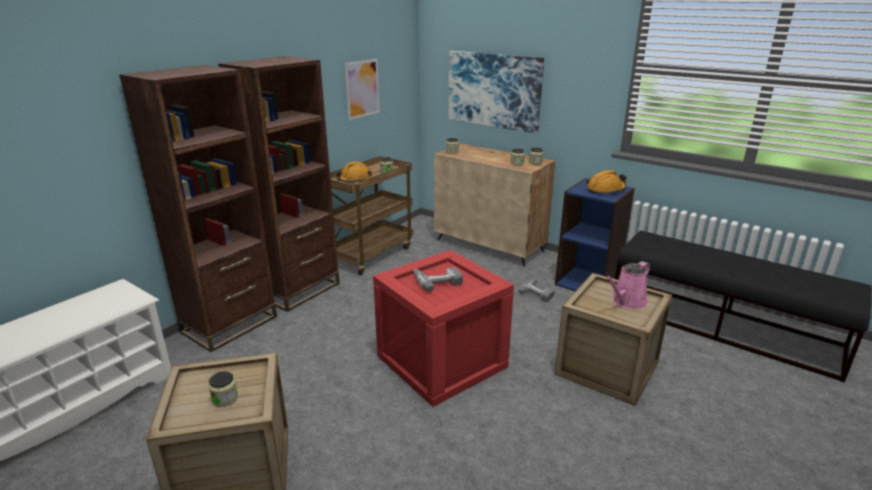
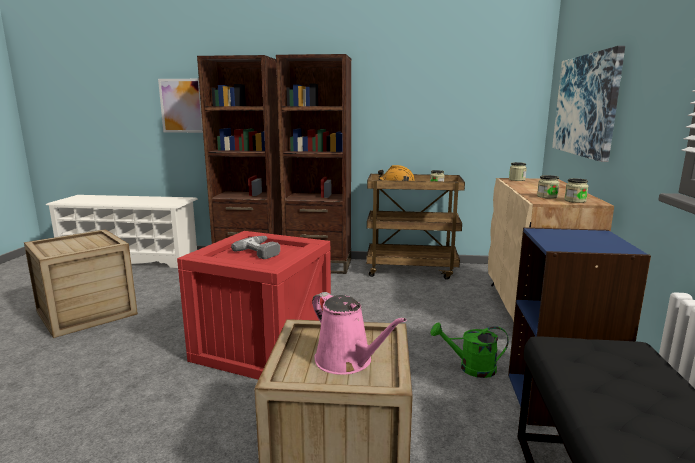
camera: 60 degrees right, 10 degrees down
jar [209,371,238,407] -> none
picture [344,59,380,120] -> picture moved to [158,79,203,133]
power drill [519,278,555,302] -> green watering can [431,322,509,378]
orange hard hat [586,170,626,194] -> none
pink watering can [605,261,650,309] -> pink watering can turned 150 degrees counterclockwise [312,292,407,375]

